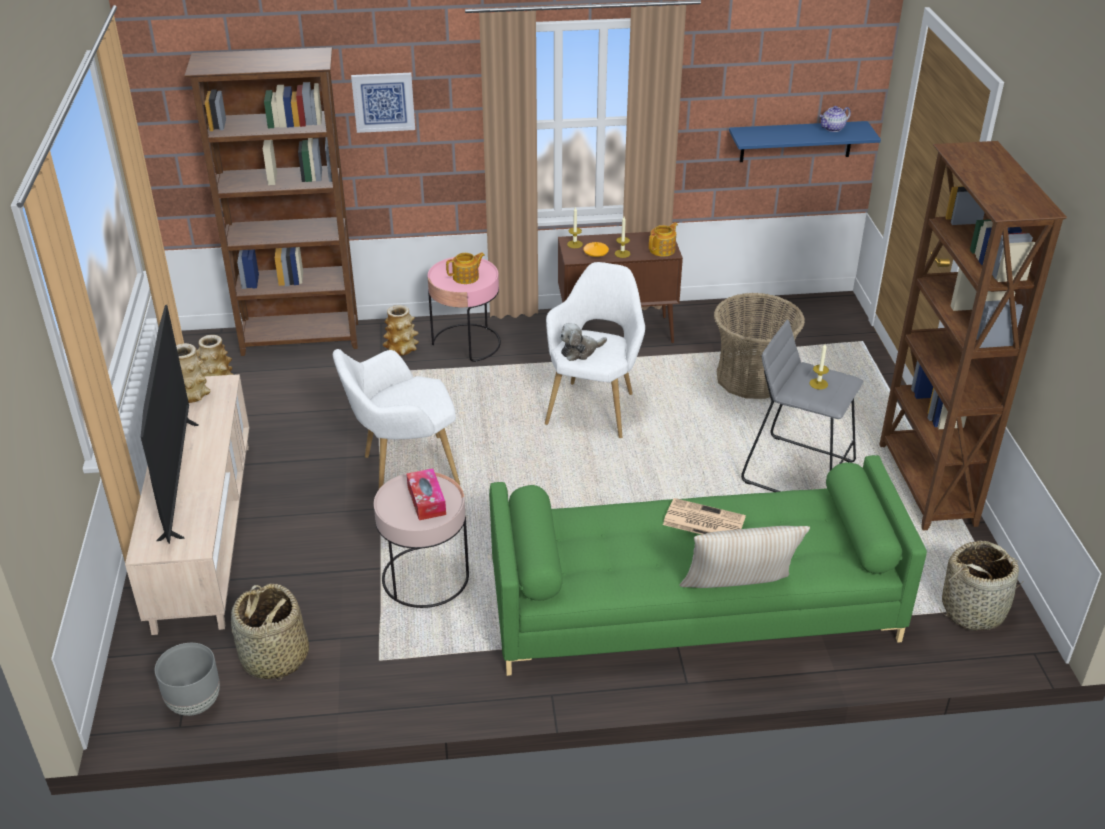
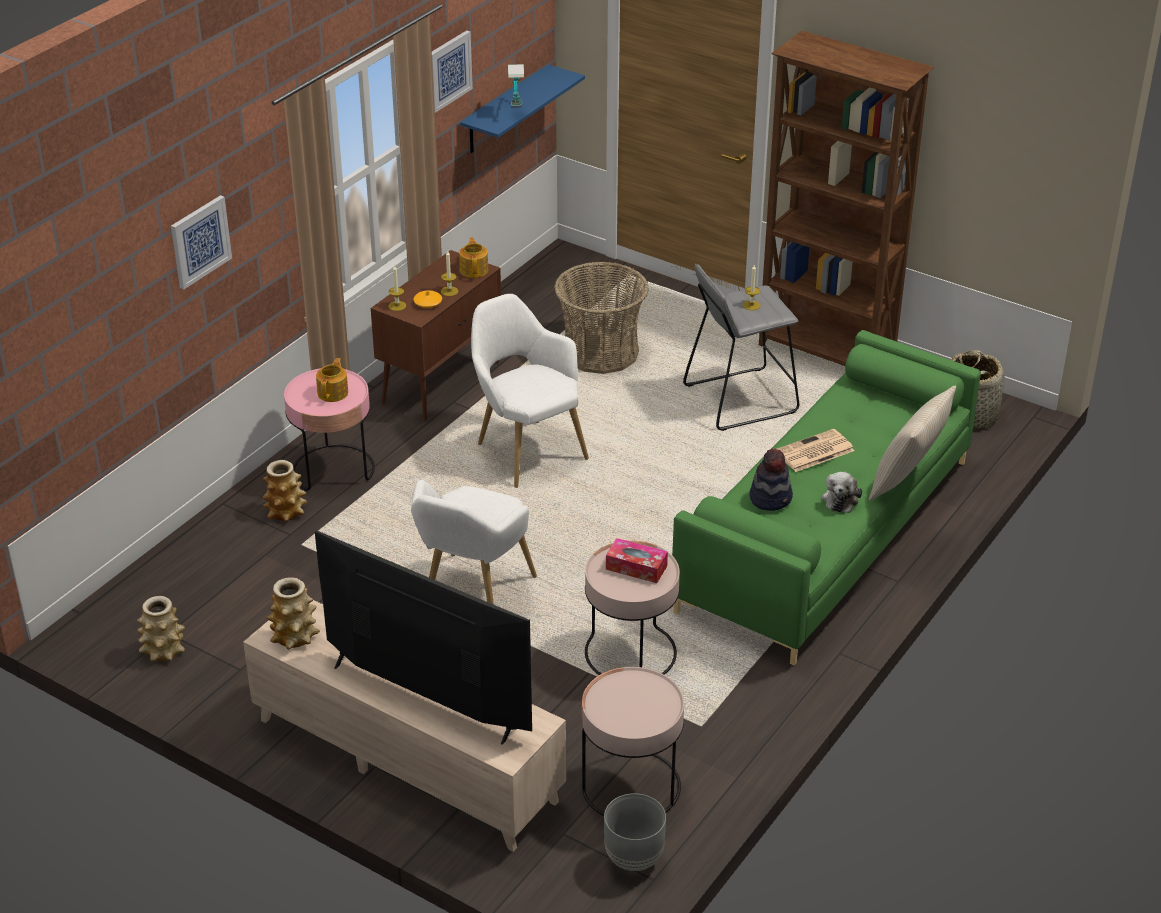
camera: 50 degrees left, 0 degrees up
brown bookcase [184,47,358,356] -> none
basket [231,584,309,681] -> pink side table [582,667,684,816]
plush toy [560,323,607,361] -> plush toy moved to [821,472,862,513]
teapot [819,106,851,132] -> none
none -> picture [432,30,473,113]
none -> table lamp [508,64,524,107]
none -> hat [750,448,793,511]

